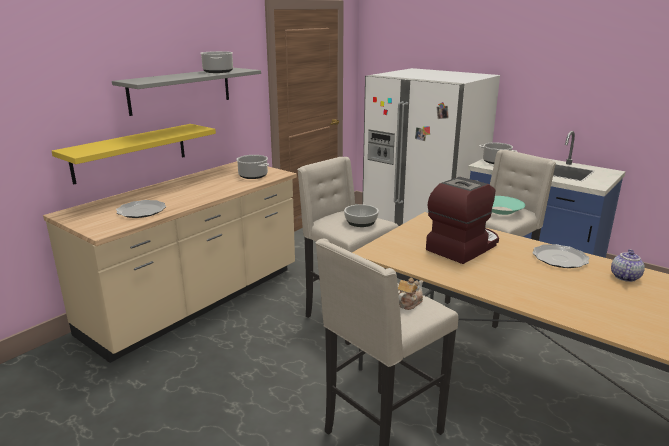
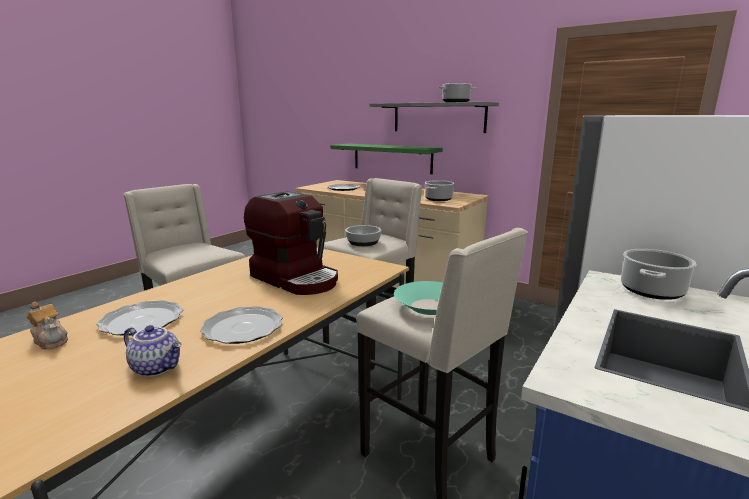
camera: 85 degrees right, 5 degrees down
yellow shelf [52,124,216,185] -> green shelf [330,143,443,174]
teapot [398,278,423,310] -> teapot moved to [27,302,68,350]
none -> plate [97,300,183,336]

